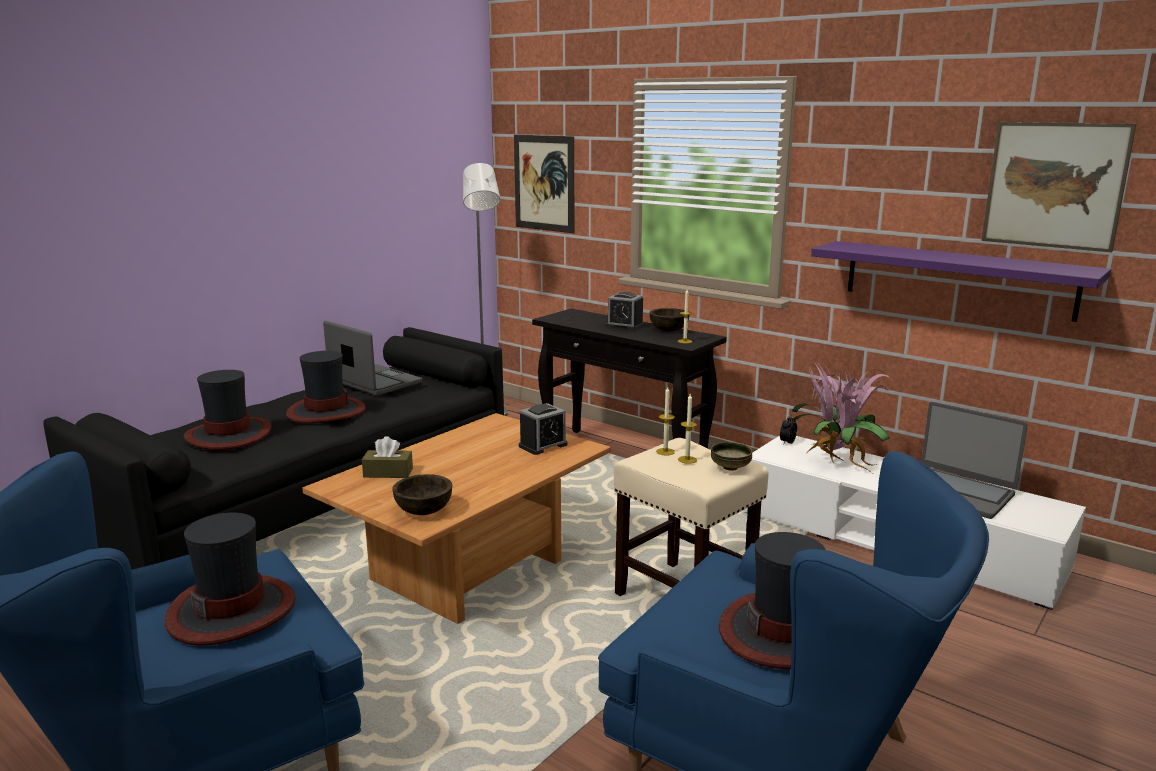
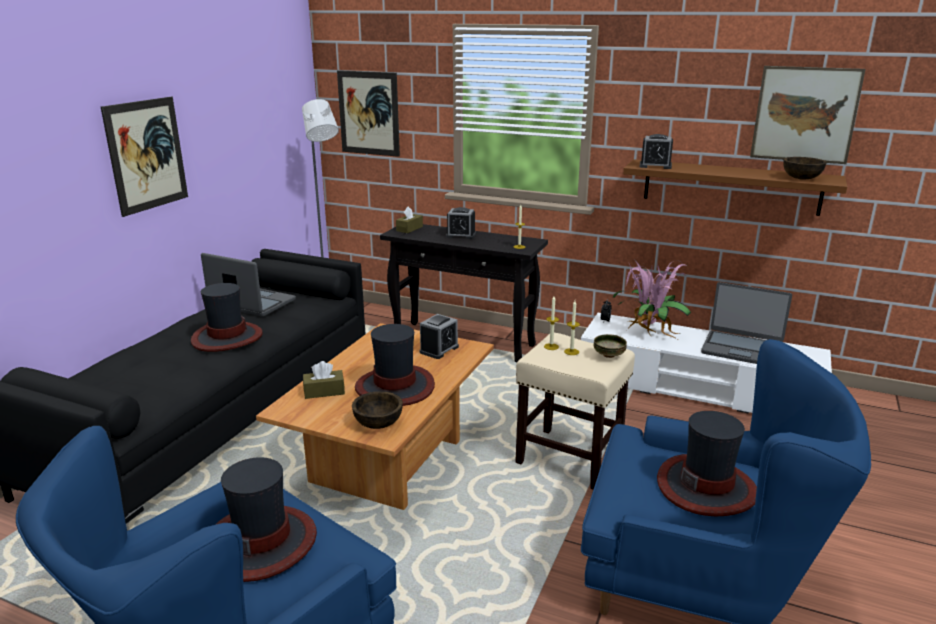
camera: 15 degrees left, 5 degrees up
hat [183,370,272,450] -> hat moved to [355,324,435,406]
brown bowl [649,308,690,332] -> brown bowl moved to [783,157,827,180]
purple shelf [811,241,1111,322] -> brown shelf [623,159,847,216]
none -> picture [101,97,188,217]
none -> brown tissue box [396,206,423,233]
none -> alarm clock [639,134,673,169]

